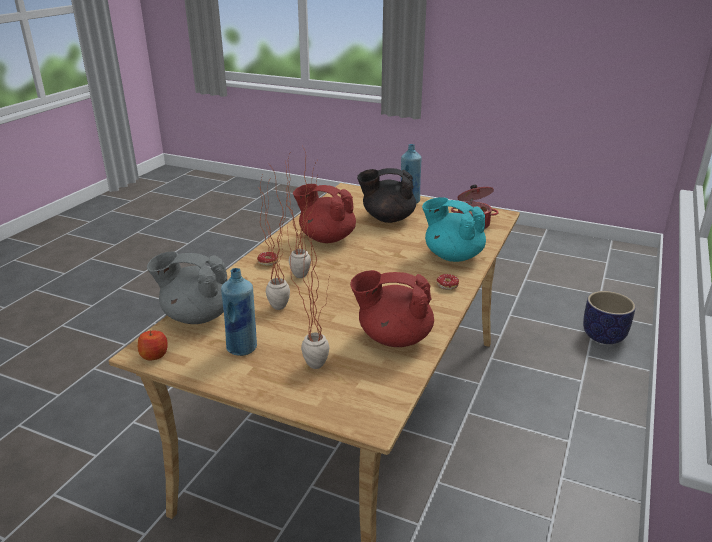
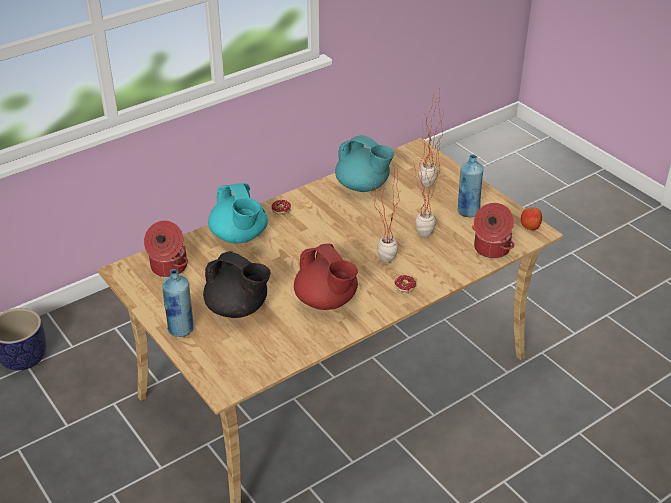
camera: 150 degrees left, 10 degrees up
grey teapot [147,251,227,324] -> cooking pot [472,203,514,258]
red teapot [350,270,434,347] -> turquoise teapot [335,135,394,192]

